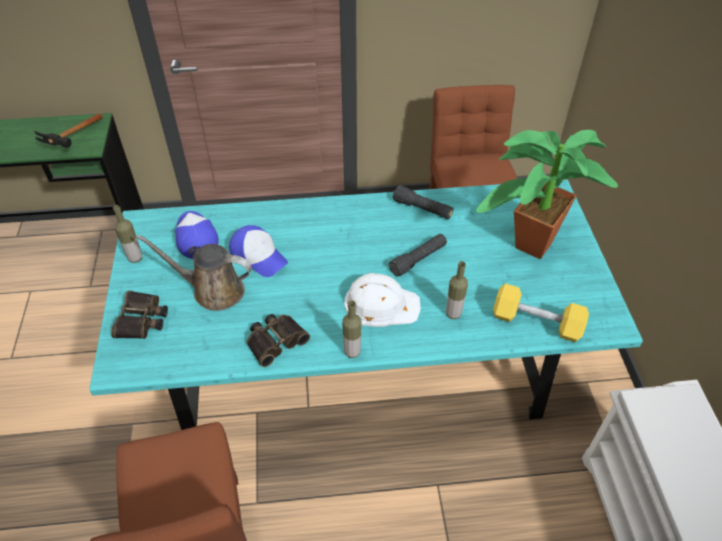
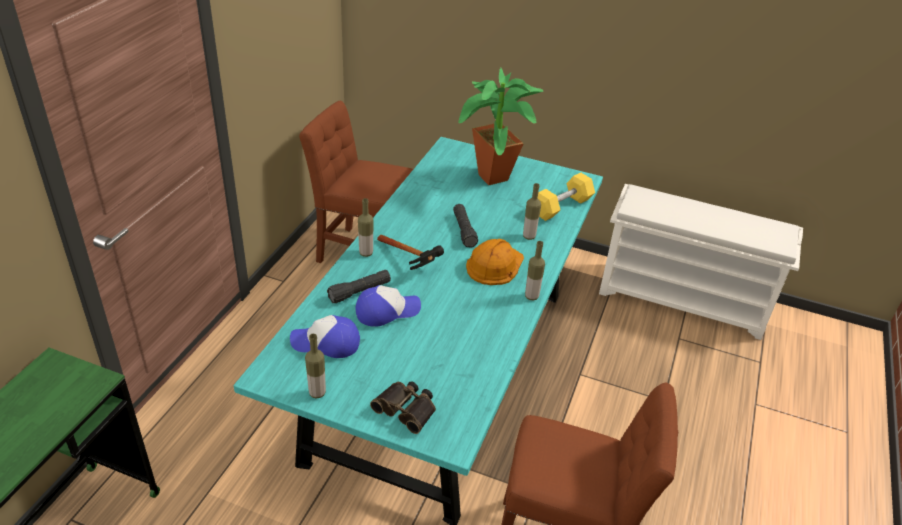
camera: 65 degrees left, 10 degrees down
hammer [35,114,103,148] -> hammer moved to [377,235,444,270]
brown watering can [136,235,252,311] -> none
binoculars [246,314,310,367] -> none
white hard hat [345,273,421,327] -> orange hard hat [466,239,524,285]
black flashlight [393,186,453,219] -> black flashlight moved to [327,270,391,303]
none -> bottle [358,198,374,257]

